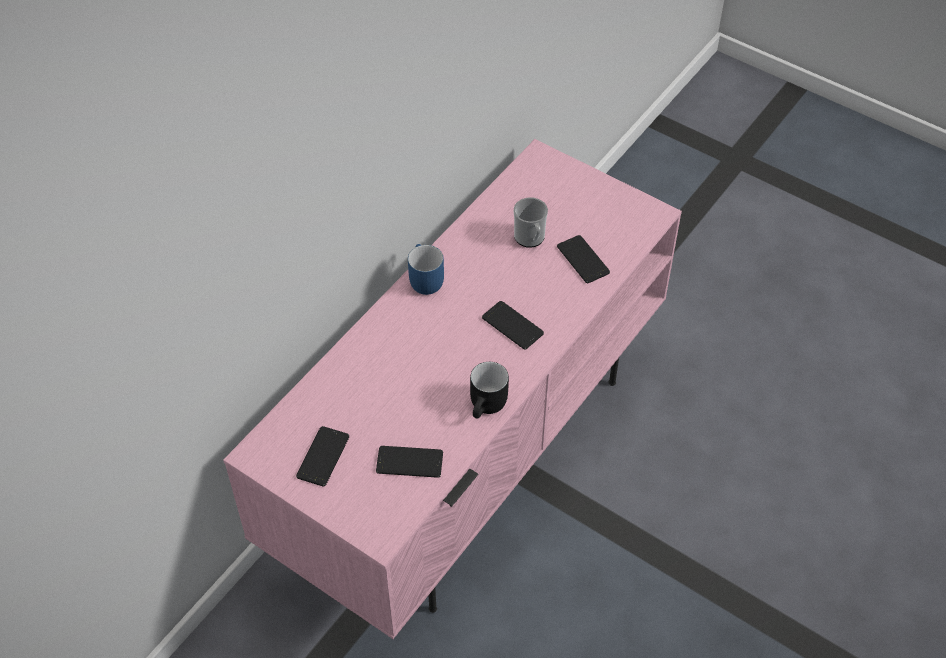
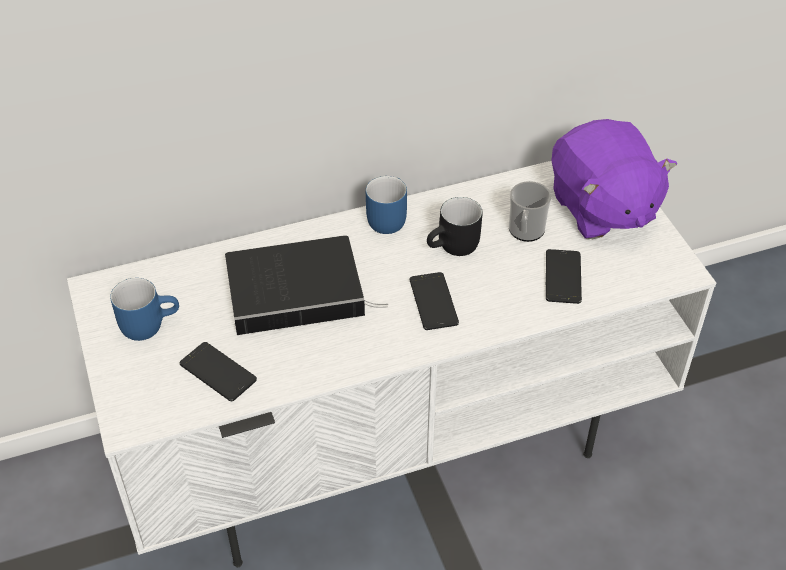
camera: 35 degrees right, 5 degrees down
pink tv stand [223,139,682,639] -> white tv stand [67,161,716,567]
phone [296,426,349,486] -> blue mug [110,278,179,341]
black mug [470,362,509,418] -> black mug moved to [427,197,483,256]
none -> book [225,235,388,335]
none -> purple plush toy [551,119,677,239]

